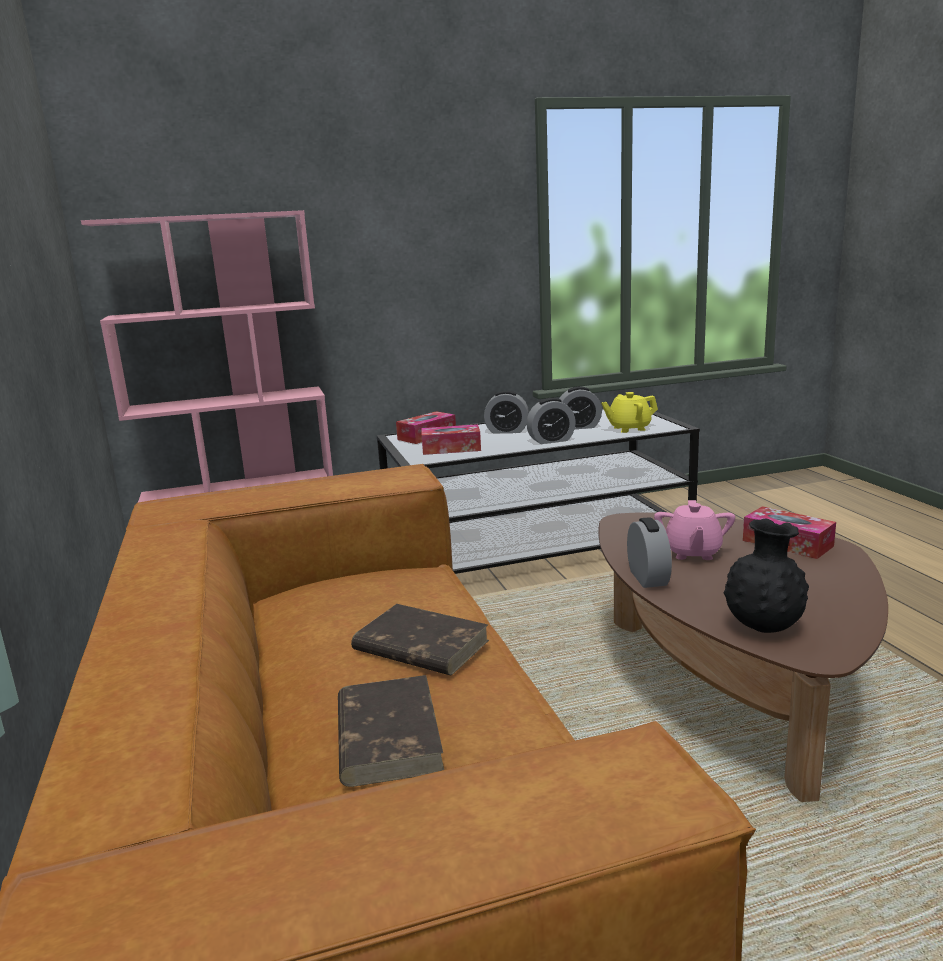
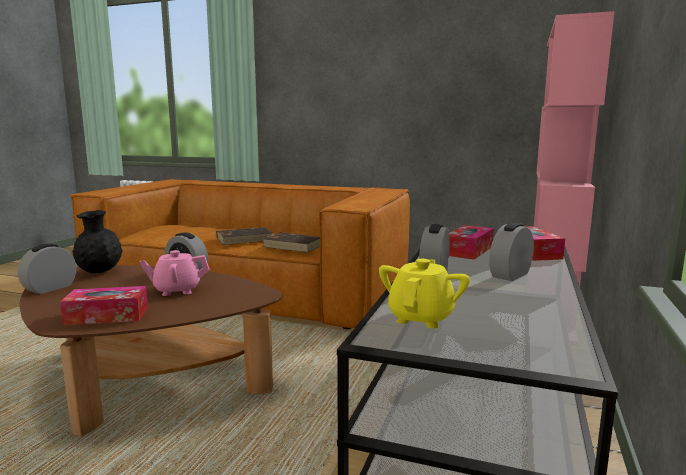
camera: 125 degrees right, 5 degrees down
brown book [338,675,444,787] -> brown book moved to [262,233,320,252]
alarm clock [559,387,602,429] -> alarm clock moved to [18,244,76,294]
pink teapot [654,500,735,560] -> pink teapot turned 60 degrees counterclockwise [139,250,209,296]

